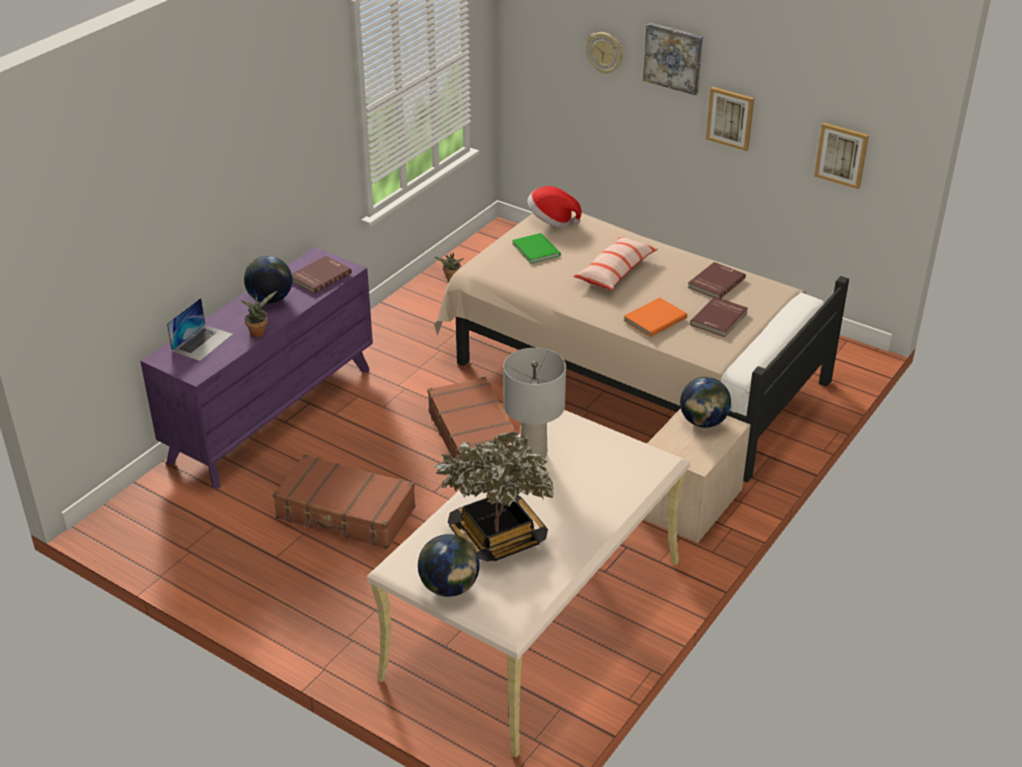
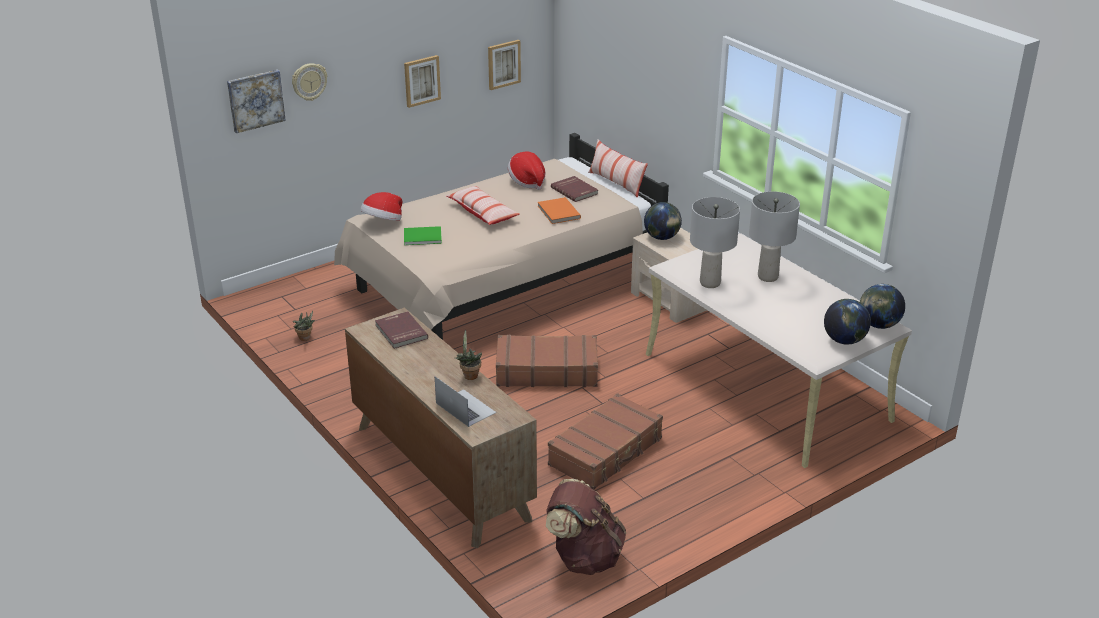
camera: 70 degrees left, 5 degrees down
purple dresser [140,247,373,489] -> brown dresser [345,308,537,548]
globe [244,256,293,304] -> globe moved to [860,284,905,329]
potted plant [434,432,554,562] -> none
picture [643,23,703,95] -> picture moved to [227,70,286,133]
red book [688,262,746,298] -> hat [508,151,546,190]
none -> brown backpack [546,479,626,575]
none -> pillow [588,139,648,198]
none -> grey table lamp [749,191,800,282]

